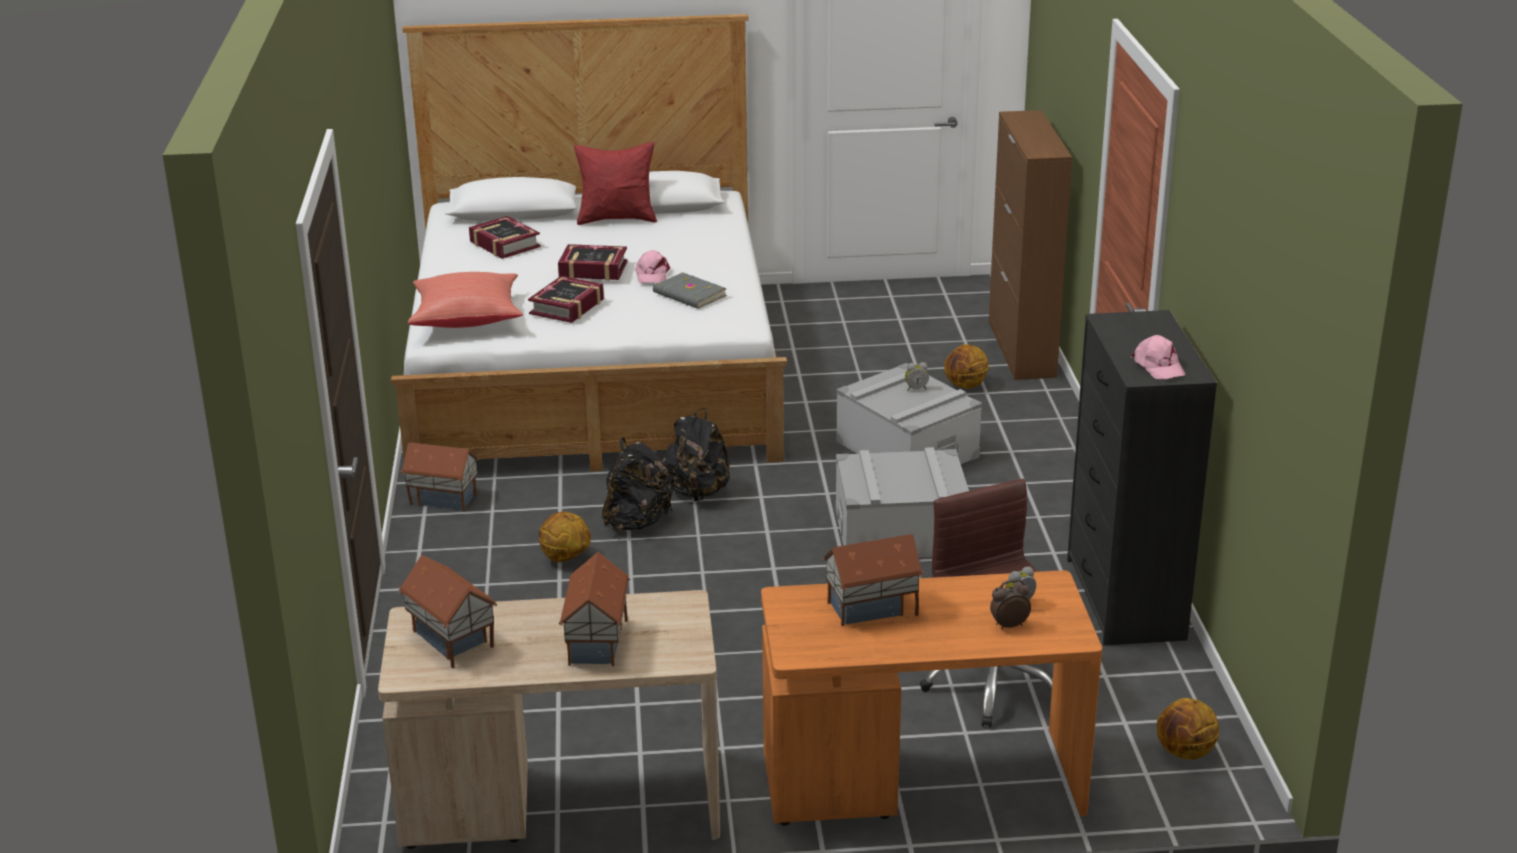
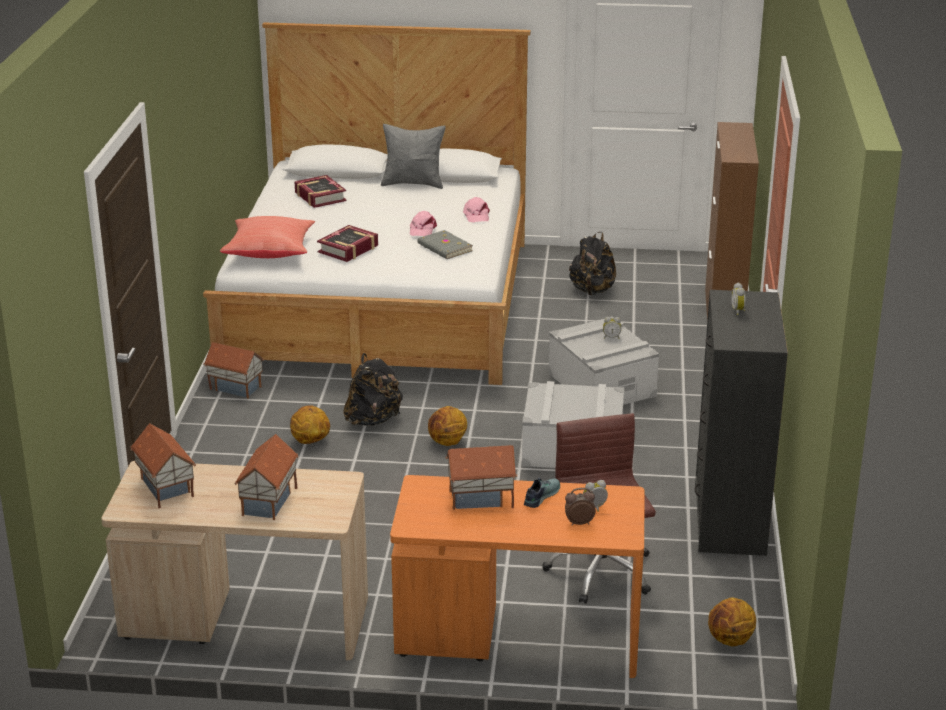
camera: 10 degrees right, 0 degrees up
book [558,244,628,281] -> none
red pillow [574,142,657,225] -> grey pillow [381,124,446,189]
black backpack [663,408,730,501] -> black backpack moved to [569,232,616,295]
basketball [944,344,989,388] -> basketball moved to [428,406,467,446]
pink cap [1131,335,1185,379] -> pink cap moved to [463,197,490,222]
none -> shoe [524,478,560,508]
none -> alarm clock [731,283,746,315]

